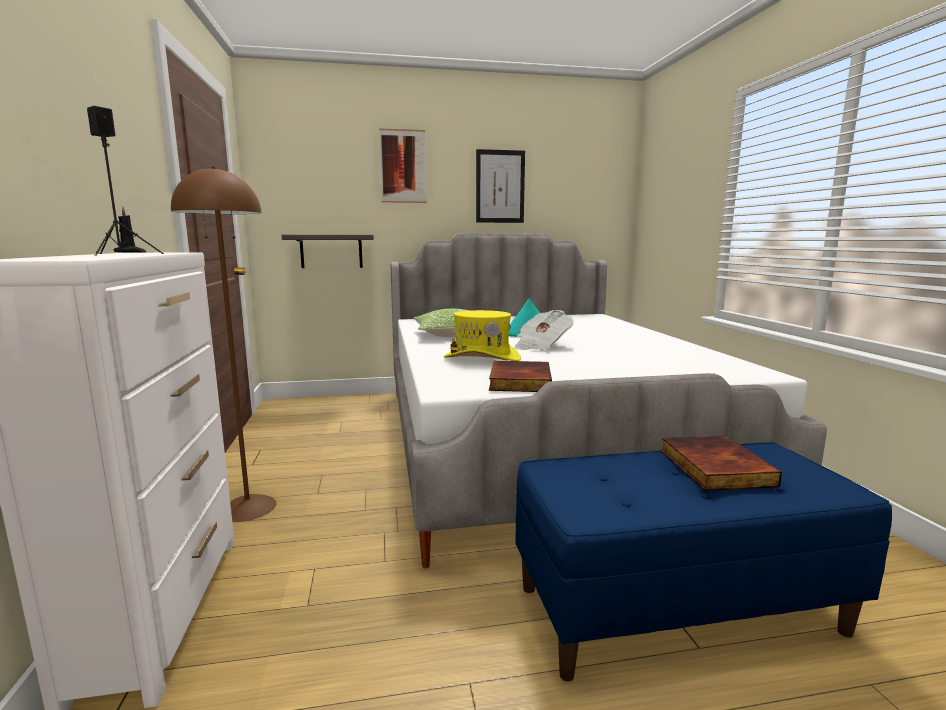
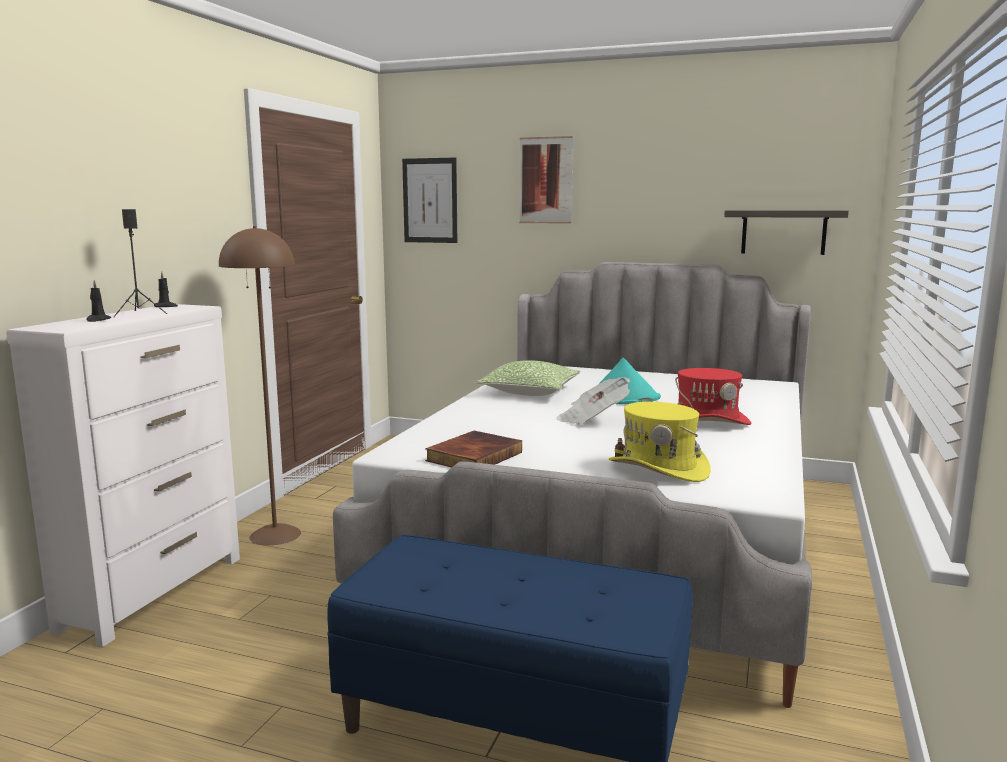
camera: 30 degrees right, 0 degrees up
shelf [282,235,374,268] -> shelf moved to [724,210,849,255]
yellow hat [444,310,521,361] -> yellow hat moved to [609,402,711,482]
picture [476,149,525,223] -> picture moved to [402,158,457,243]
book [661,436,782,491] -> none
none -> black candle [87,280,111,322]
none -> red hat [675,368,752,425]

